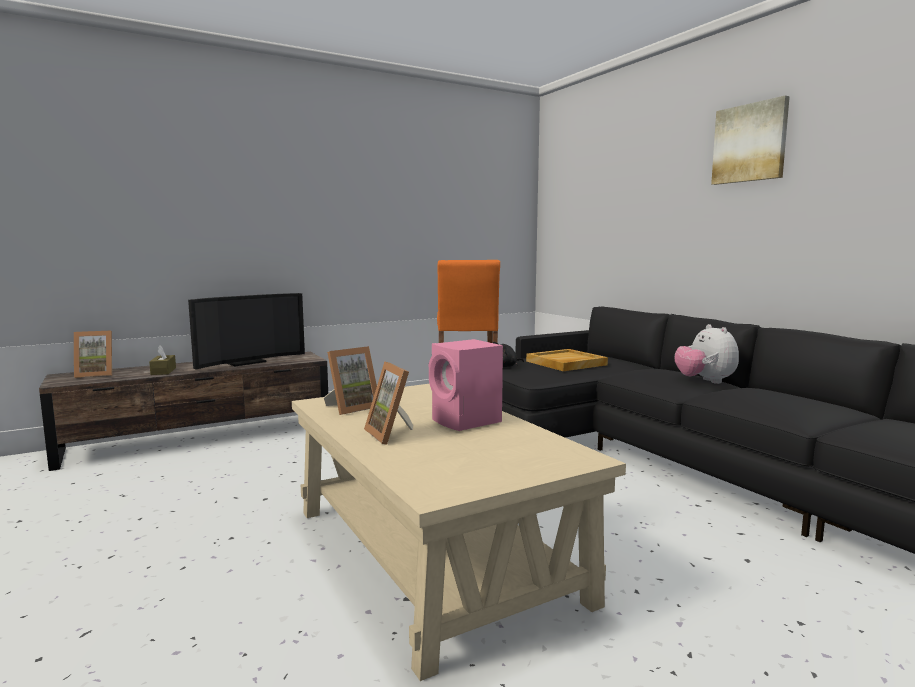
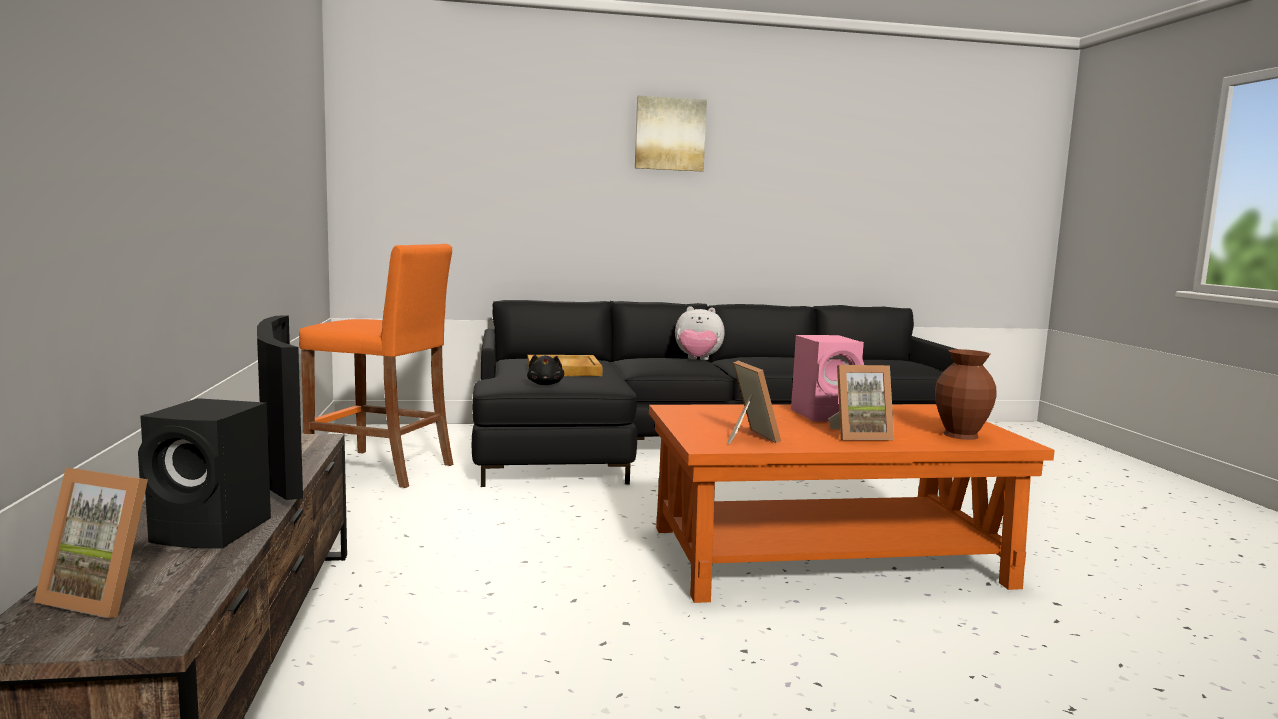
camera: 70 degrees left, 0 degrees up
picture frame [74,331,112,378] -> picture frame turned 105 degrees clockwise [34,468,148,618]
brown tissue box [149,345,176,375] -> black speaker [138,398,271,549]
beige coffee table [292,384,626,681] -> orange coffee table [649,404,1055,603]
none -> brown vase [935,349,996,440]

